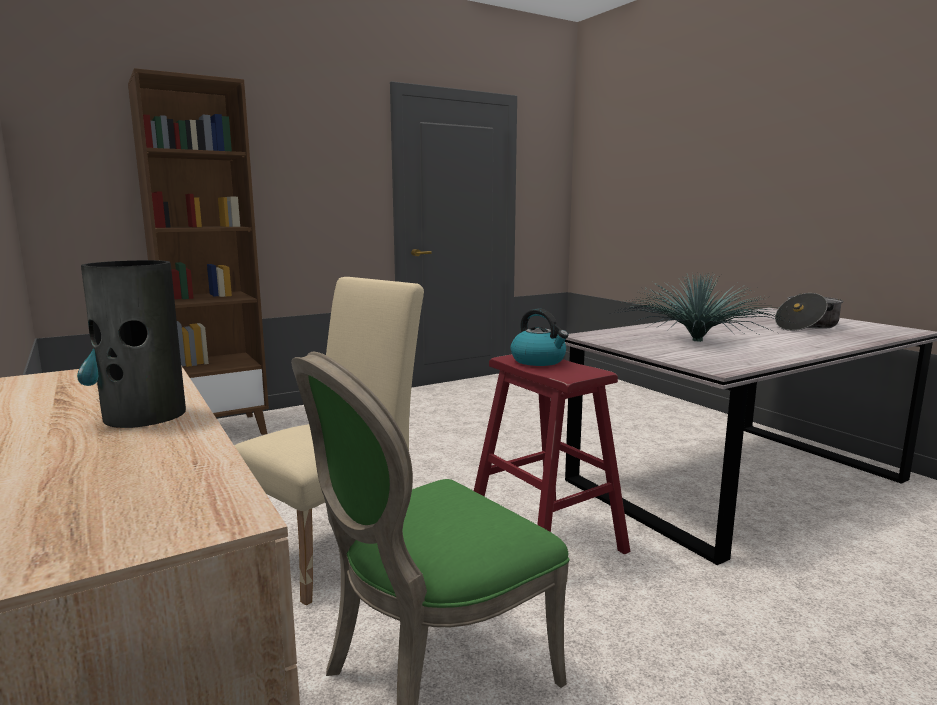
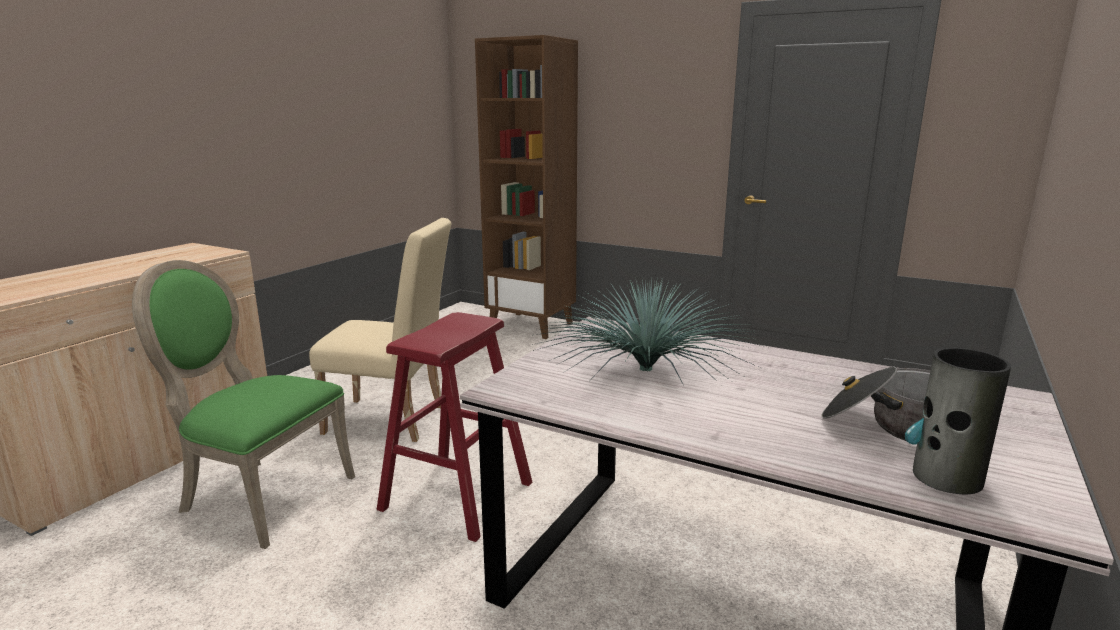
camera: 60 degrees right, 5 degrees up
vase [77,260,186,428] -> vase moved to [905,348,1011,494]
kettle [511,308,569,366] -> none

